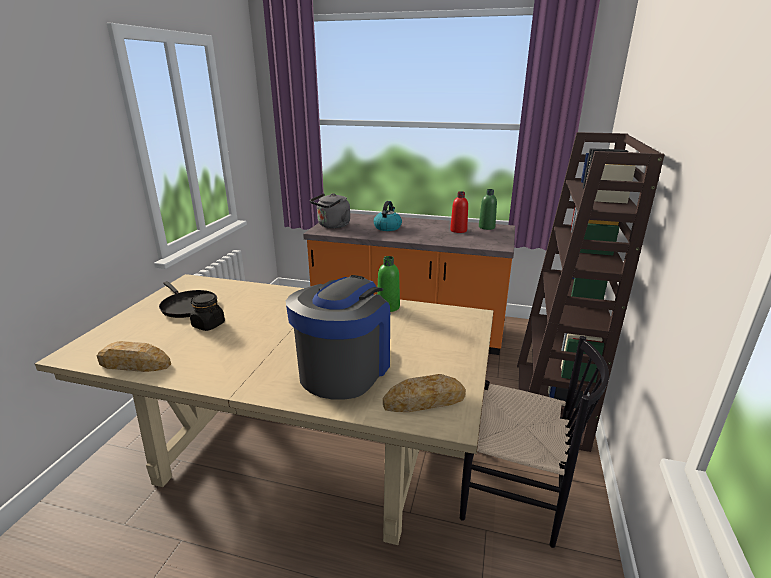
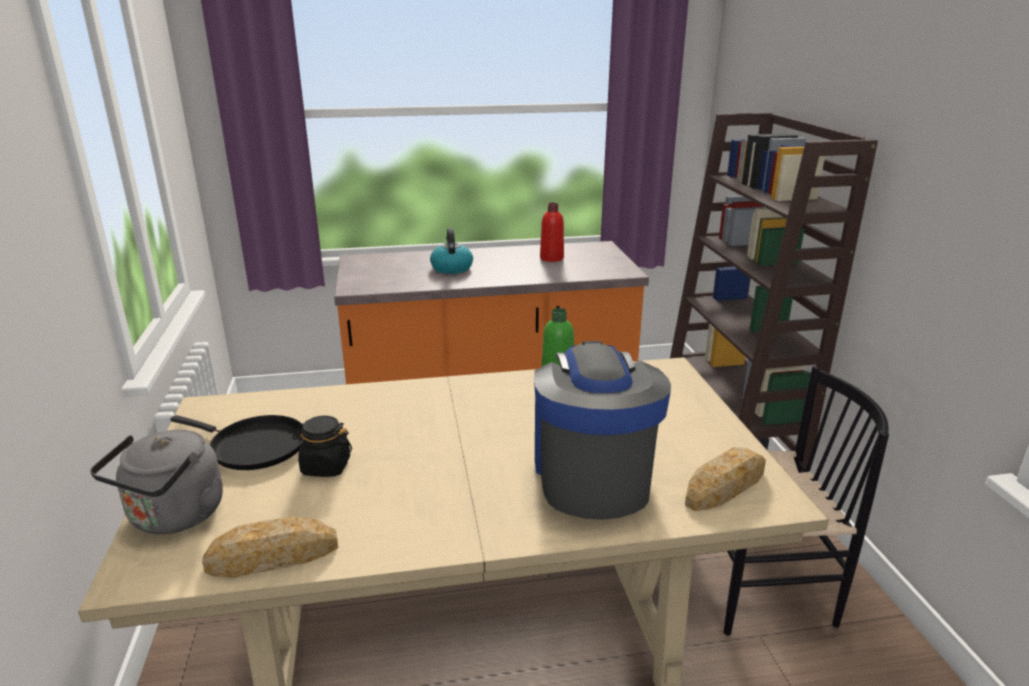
camera: 25 degrees left, 0 degrees up
grey kettle [310,193,350,228] -> grey kettle moved to [90,430,223,534]
green bottle [479,189,497,230] -> none

